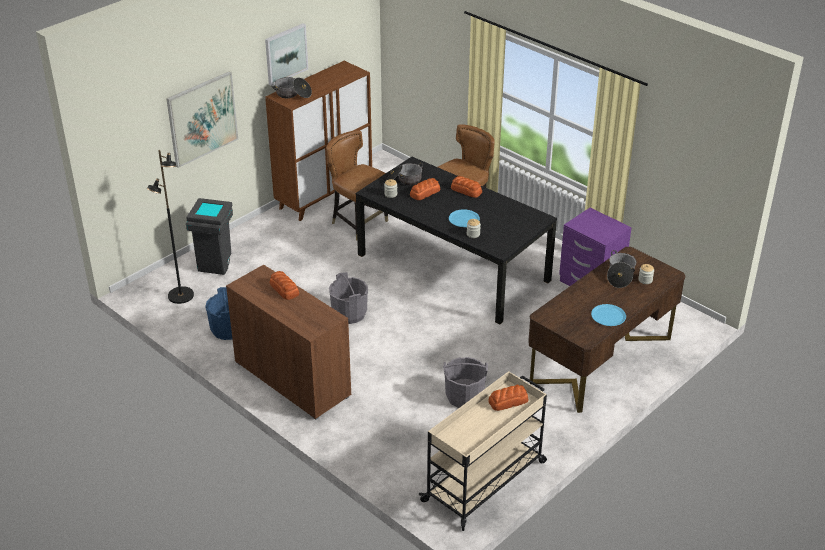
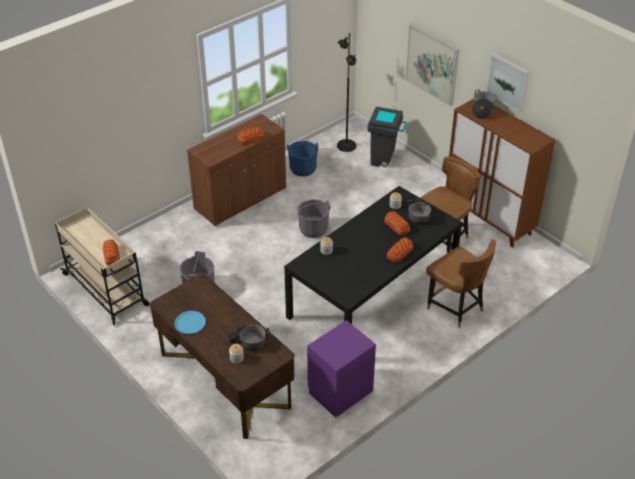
camera: 95 degrees right, 5 degrees up
blue plate [449,209,480,227] -> none

